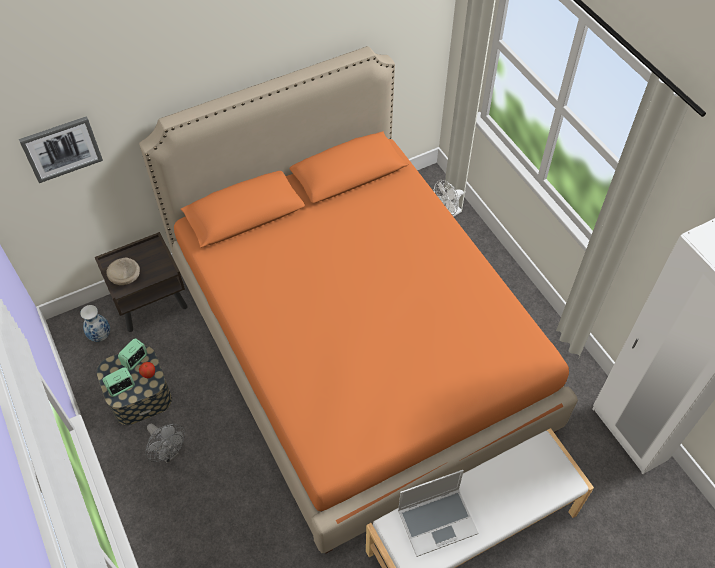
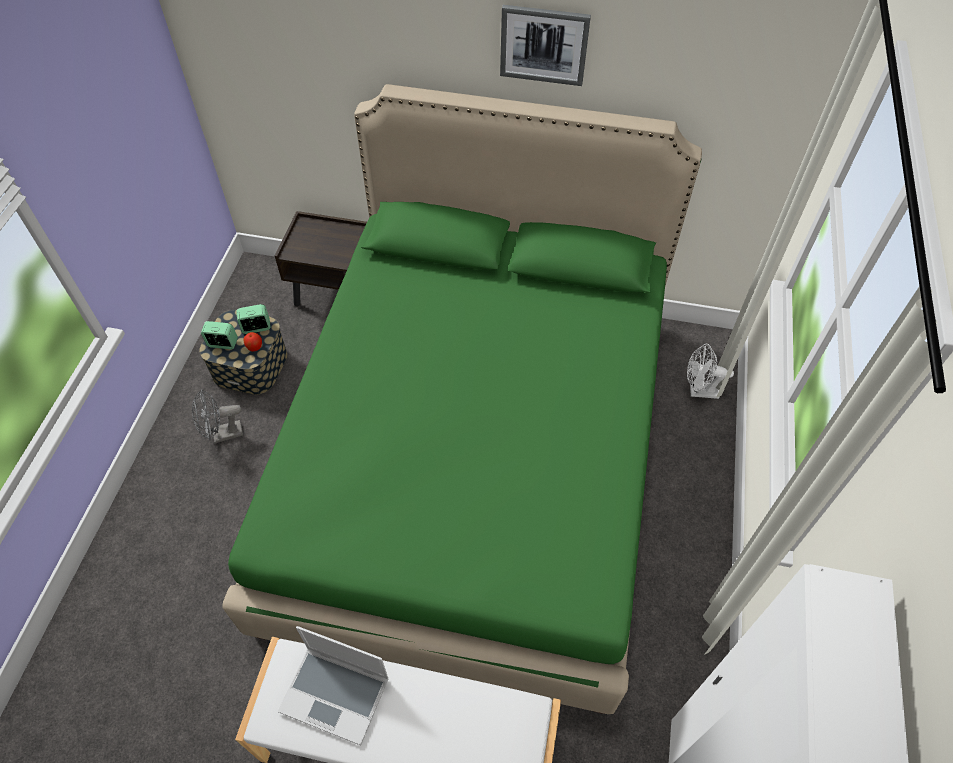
camera: 40 degrees right, 0 degrees up
picture [19,116,103,183] -> picture moved to [500,5,591,86]
vase [80,305,110,342] -> none
beige bowl [106,257,140,285] -> none
orange bed [139,46,578,553] -> green bed [223,84,702,714]
grey fan [145,424,185,464] -> grey fan turned 75 degrees clockwise [192,389,244,443]

